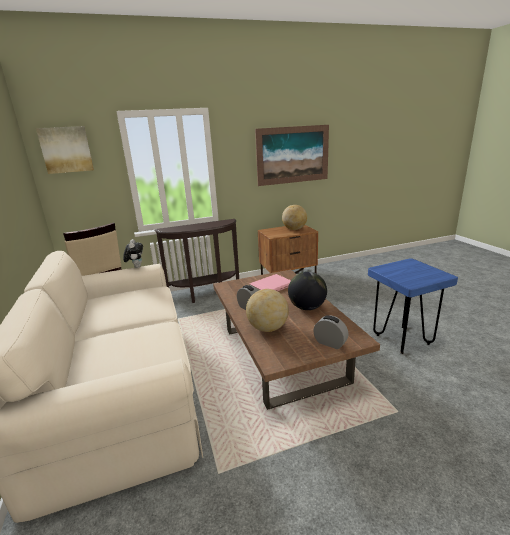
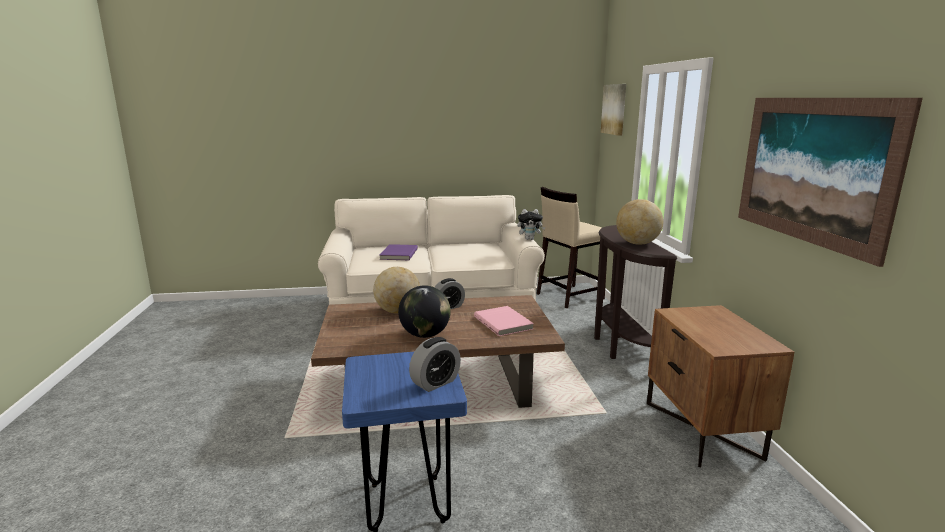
camera: 100 degrees right, 5 degrees down
globe [282,205,307,230] -> globe moved to [616,199,664,245]
alarm clock [313,315,349,349] -> alarm clock moved to [409,337,461,392]
none -> purple book [380,244,418,260]

